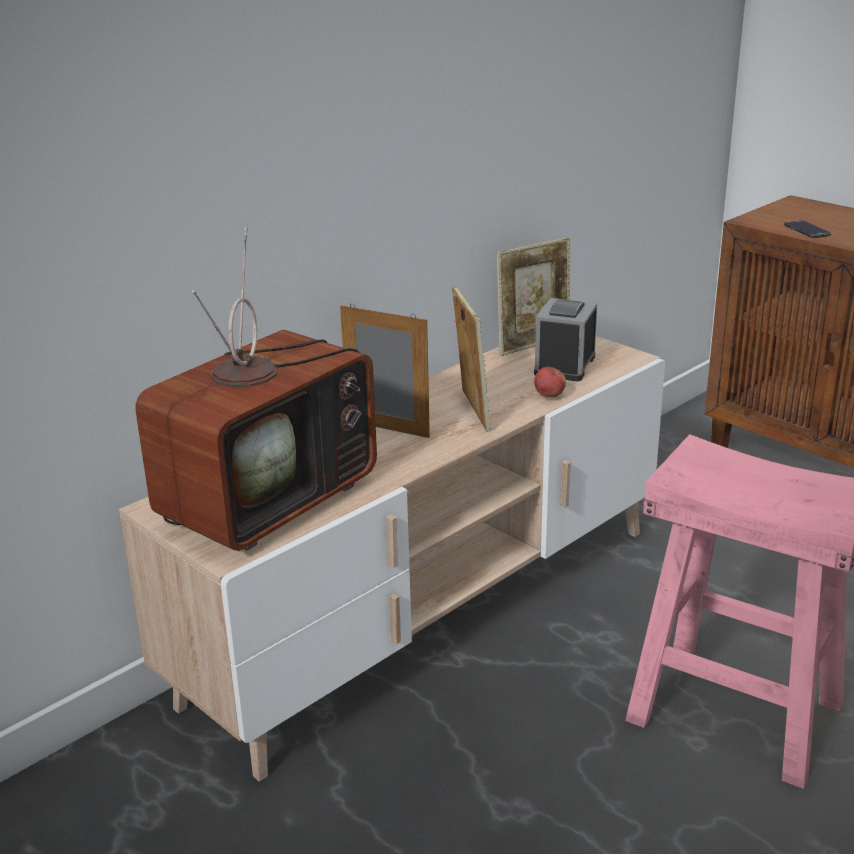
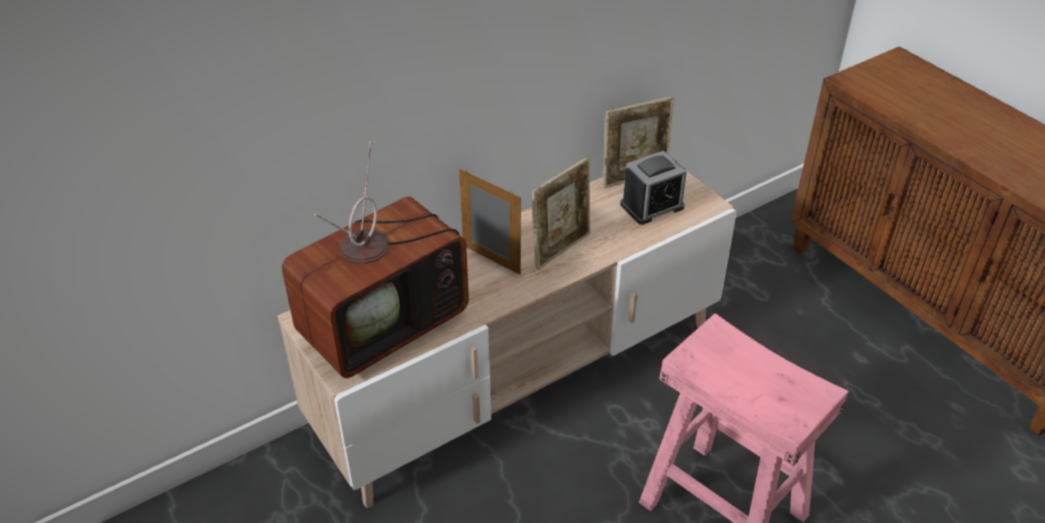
camera: 10 degrees right, 15 degrees up
picture frame [452,286,491,432] -> picture frame turned 45 degrees clockwise [532,157,590,270]
alarm clock [534,298,597,381] -> alarm clock turned 150 degrees counterclockwise [620,151,687,225]
apple [534,367,566,398] -> none
phone [784,220,831,238] -> none

